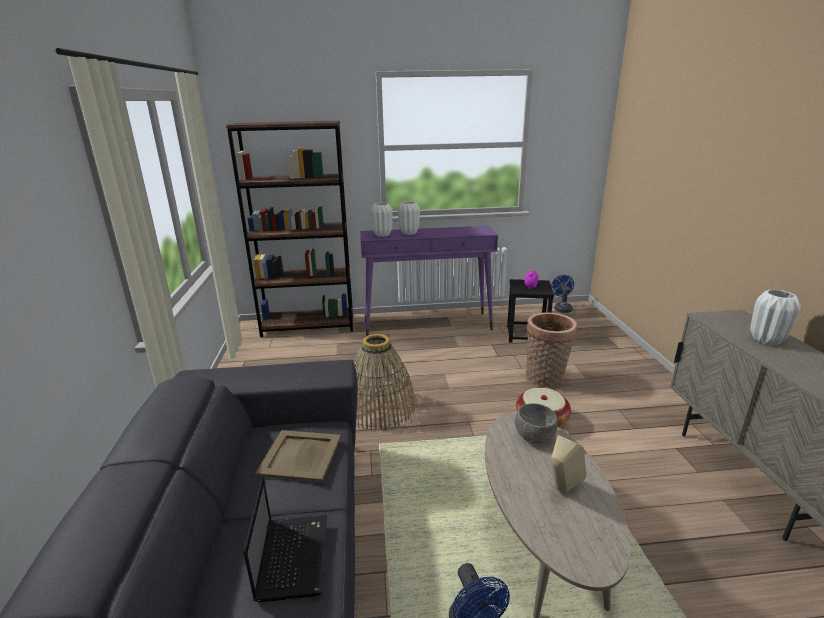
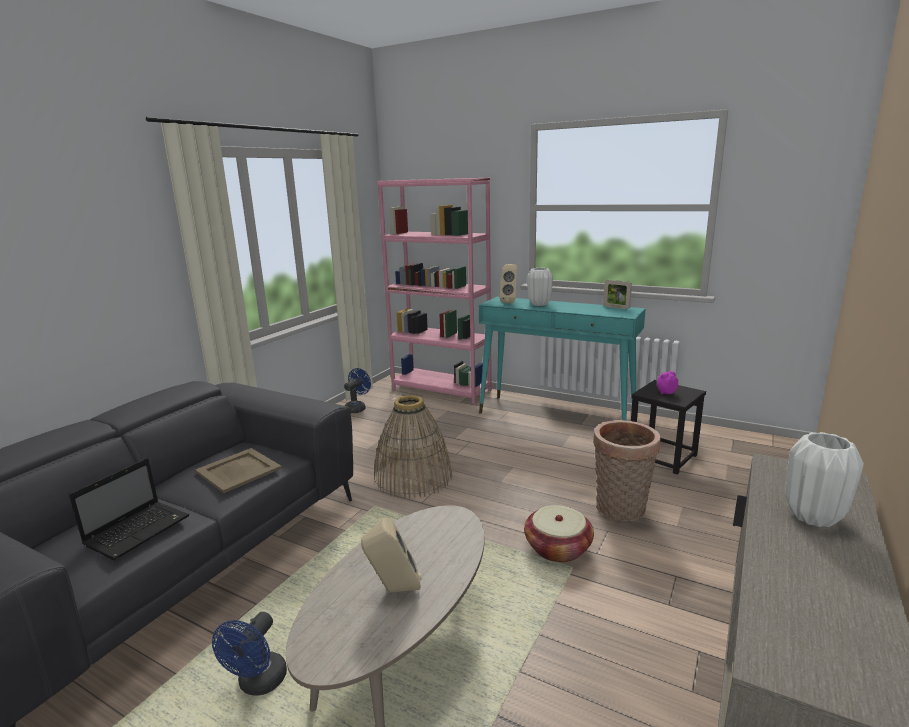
camera: 35 degrees right, 5 degrees down
brown bookcase [226,121,353,337] -> pink bookcase [377,178,492,404]
purple console table [360,226,498,336] -> turquoise console table [479,297,646,420]
white vase [371,203,393,237] -> beige speaker [500,264,517,303]
grey bowl [515,403,558,444] -> none
blue fan [551,275,574,313] -> blue fan moved to [344,368,371,413]
none -> picture frame [603,280,632,309]

